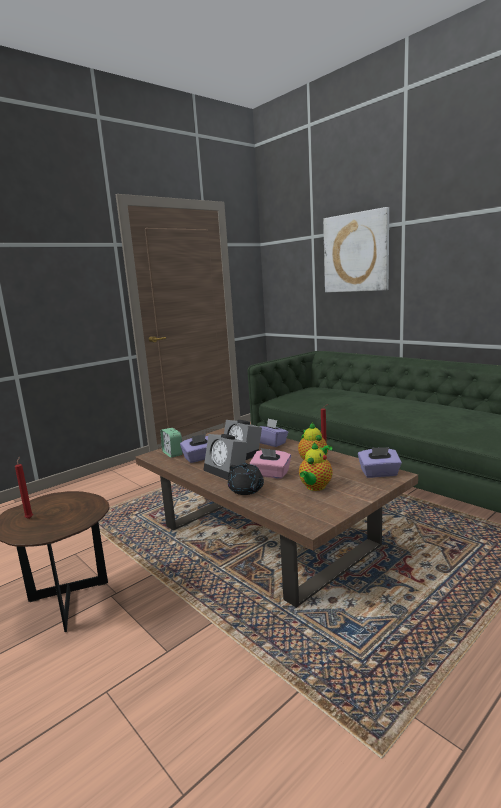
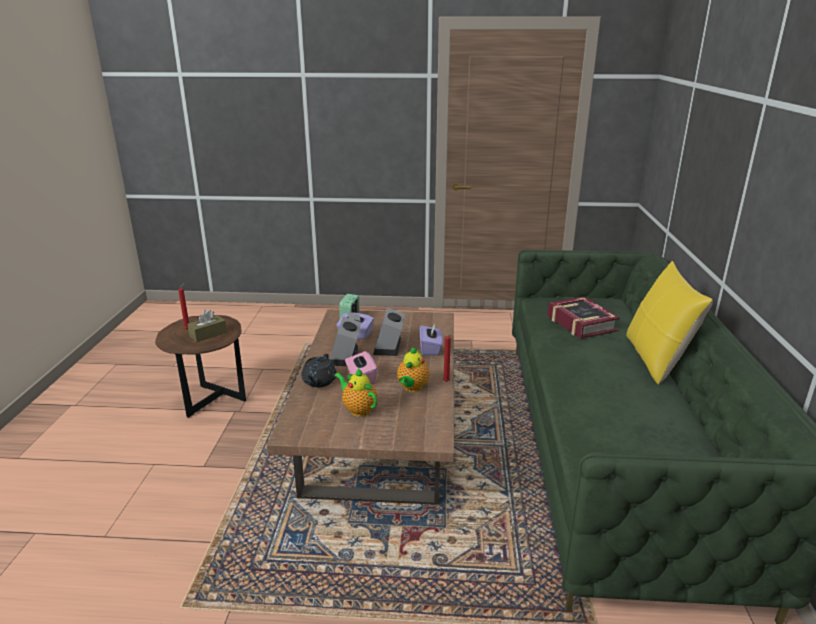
camera: 45 degrees right, 10 degrees up
teapot [299,442,333,491] -> teapot turned 60 degrees clockwise [334,368,377,417]
picture [323,207,389,292] -> none
purple tissue box [358,447,402,478] -> none
none -> brown tissue box [187,310,227,342]
none -> book [547,296,620,339]
none -> yellow pillow [626,261,713,384]

